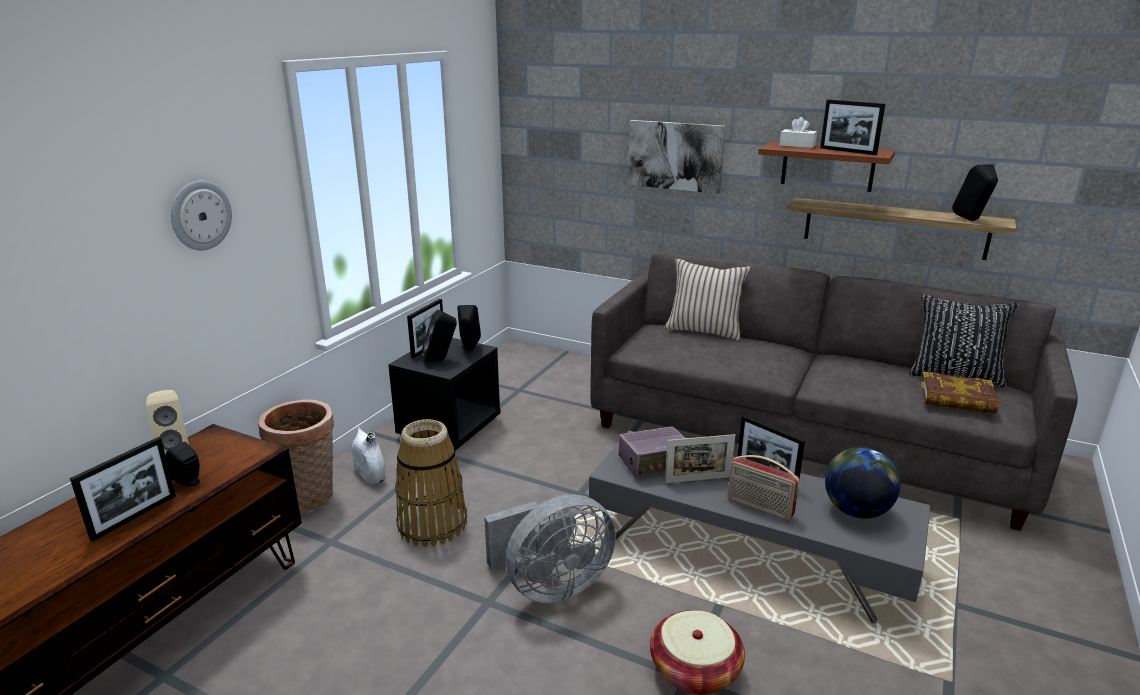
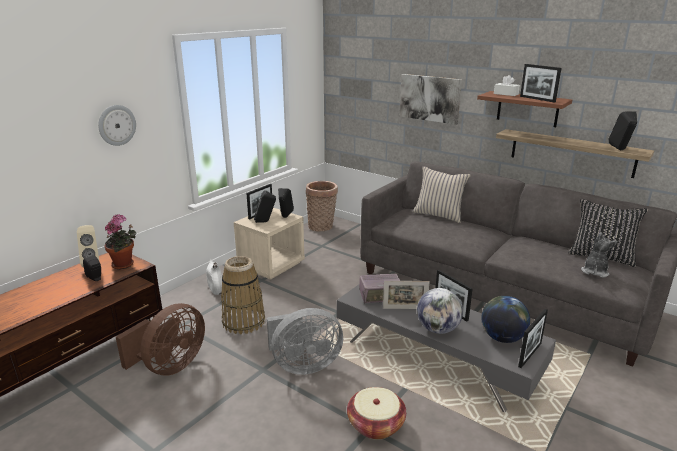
camera: 10 degrees right, 0 degrees up
picture frame [70,437,176,542] -> picture frame moved to [518,309,548,368]
basket [258,399,334,513] -> basket moved to [306,181,338,231]
black nightstand [388,338,501,451] -> beige nightstand [234,208,305,280]
radio [727,455,800,521] -> globe [417,288,463,334]
book [920,372,999,414] -> plush toy [581,233,618,278]
none -> potted plant [105,214,136,269]
none -> brown fan [116,303,205,376]

